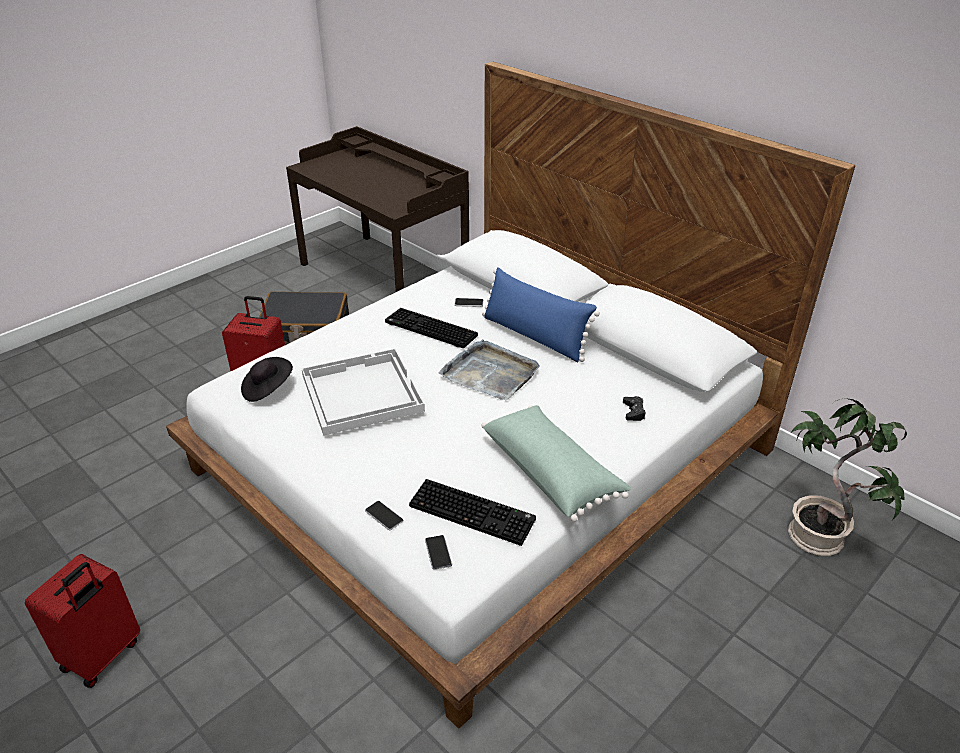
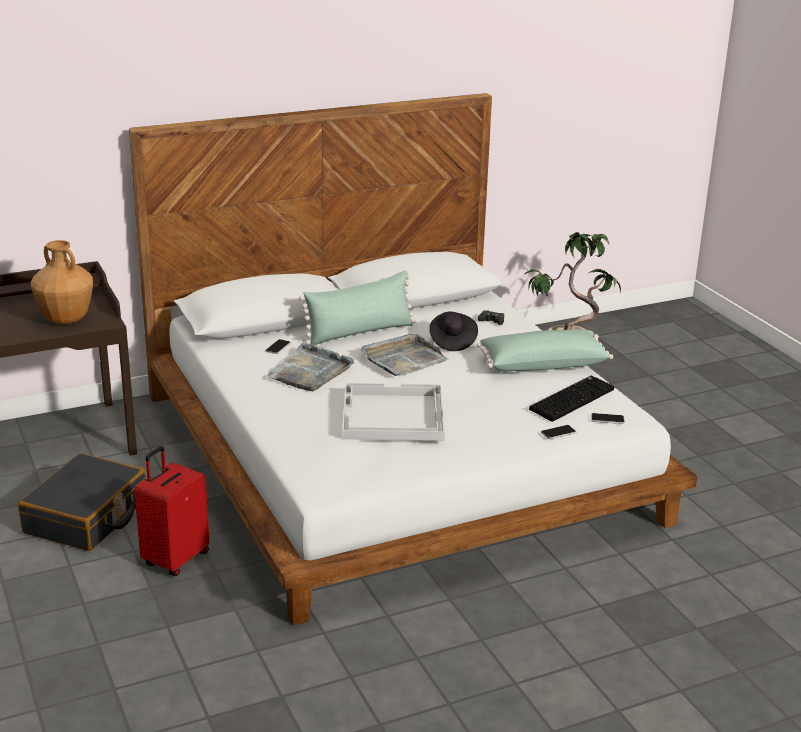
camera: 70 degrees left, 10 degrees down
red suitcase [25,554,140,688] -> none
black hat [241,357,293,402] -> black hat moved to [429,312,478,351]
keyboard [385,308,478,348] -> grey tray [266,343,354,391]
blue pillow [482,267,600,362] -> green pillow [299,270,416,345]
none -> brown vase [31,240,93,324]

